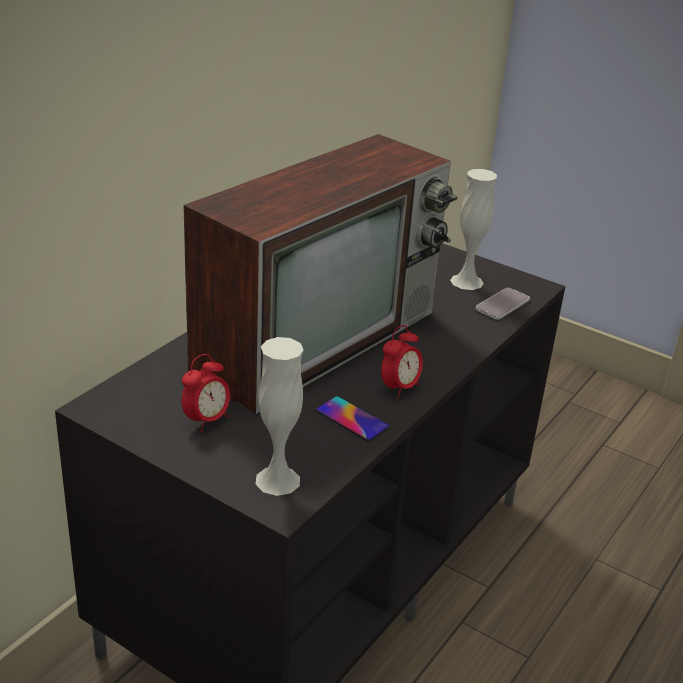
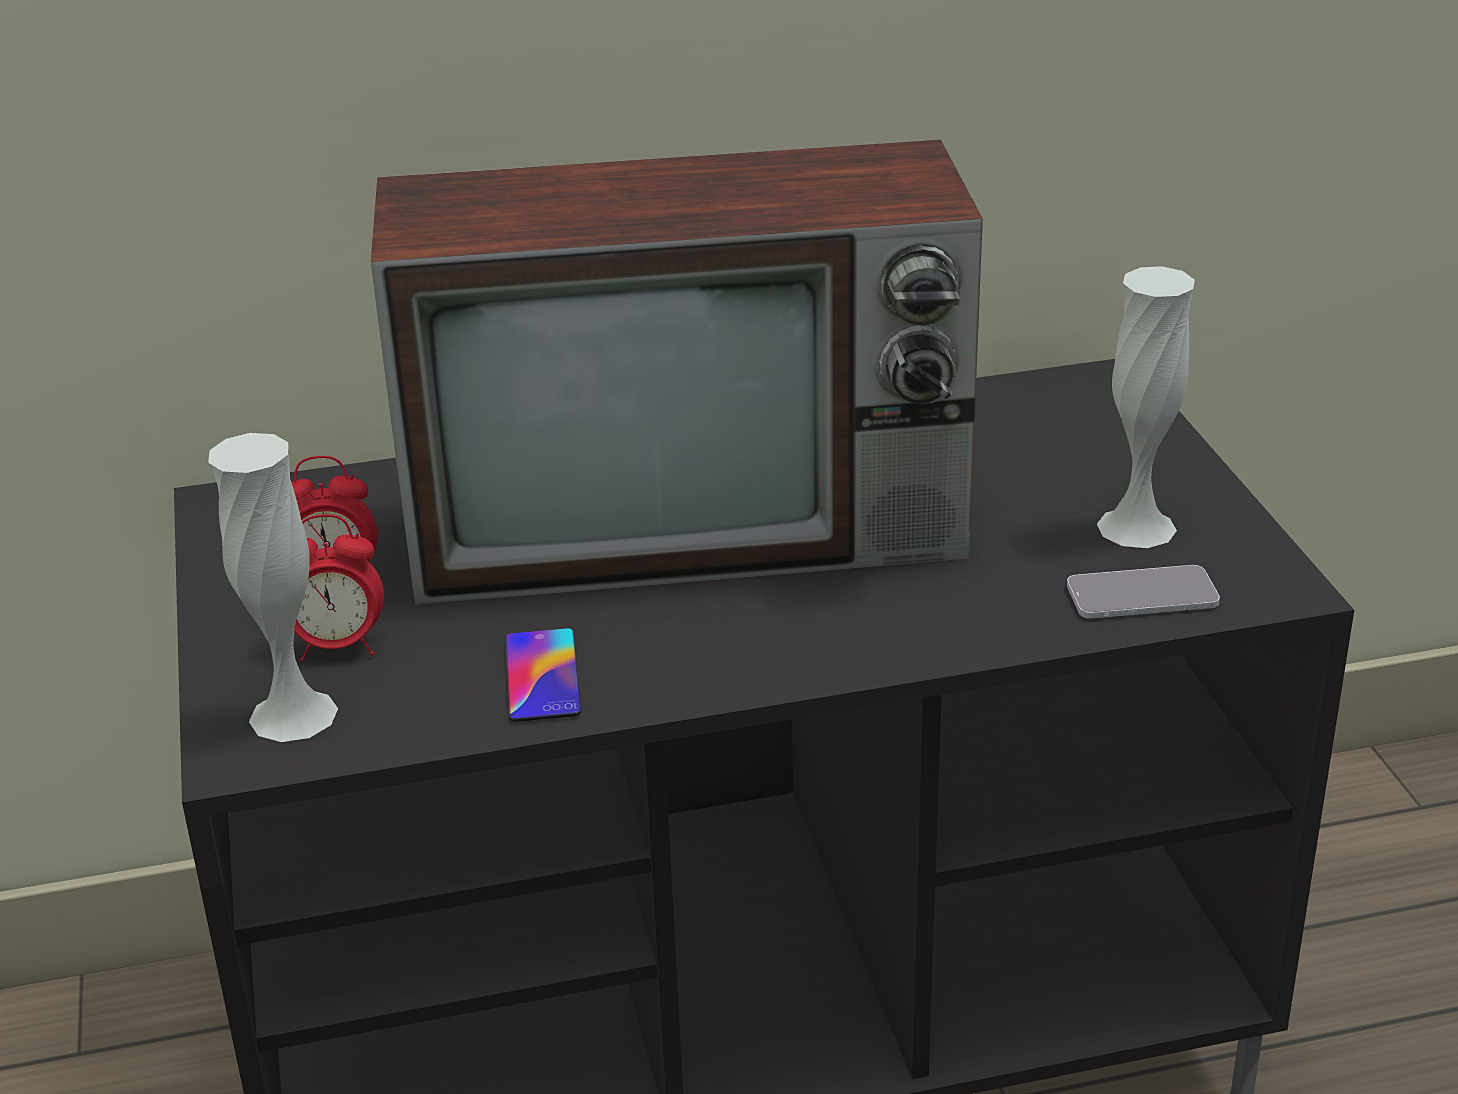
camera: 45 degrees right, 0 degrees up
alarm clock [381,325,423,398] -> alarm clock moved to [294,514,384,661]

